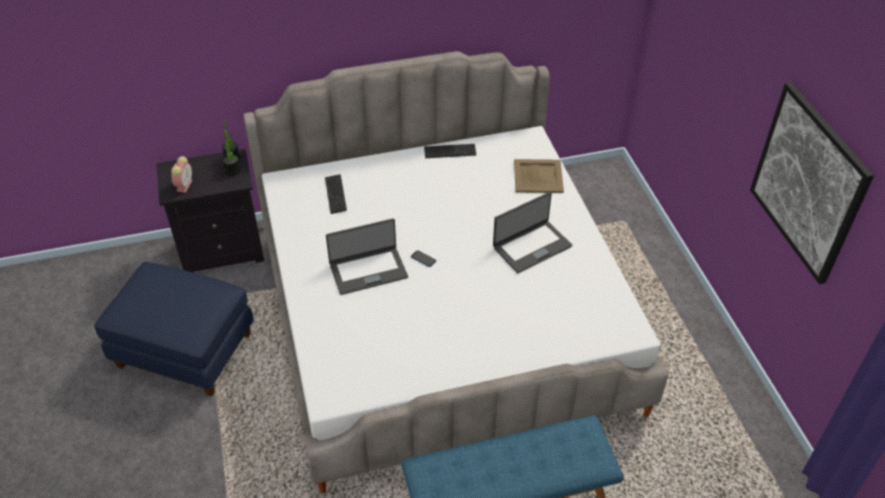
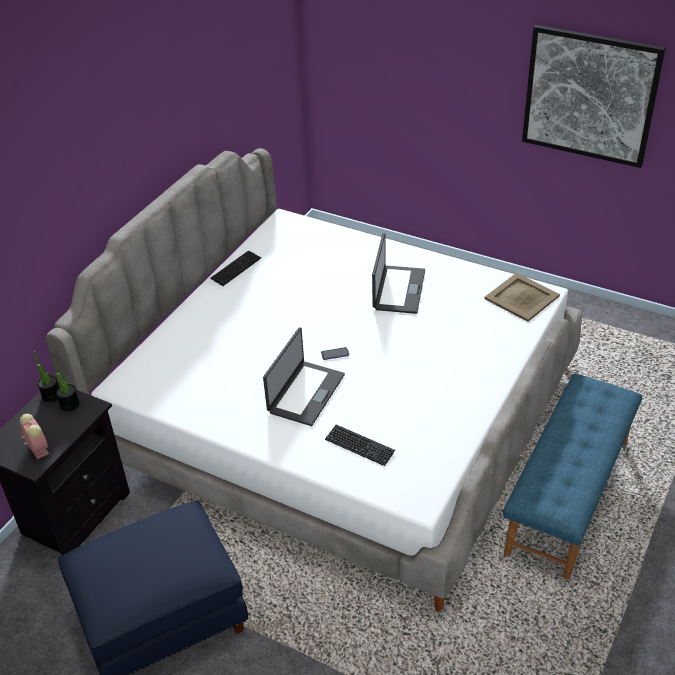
camera: 45 degrees left, 5 degrees down
keyboard [325,174,347,214] -> keyboard moved to [325,425,395,466]
beige tray [514,159,564,193] -> beige tray moved to [484,273,560,322]

